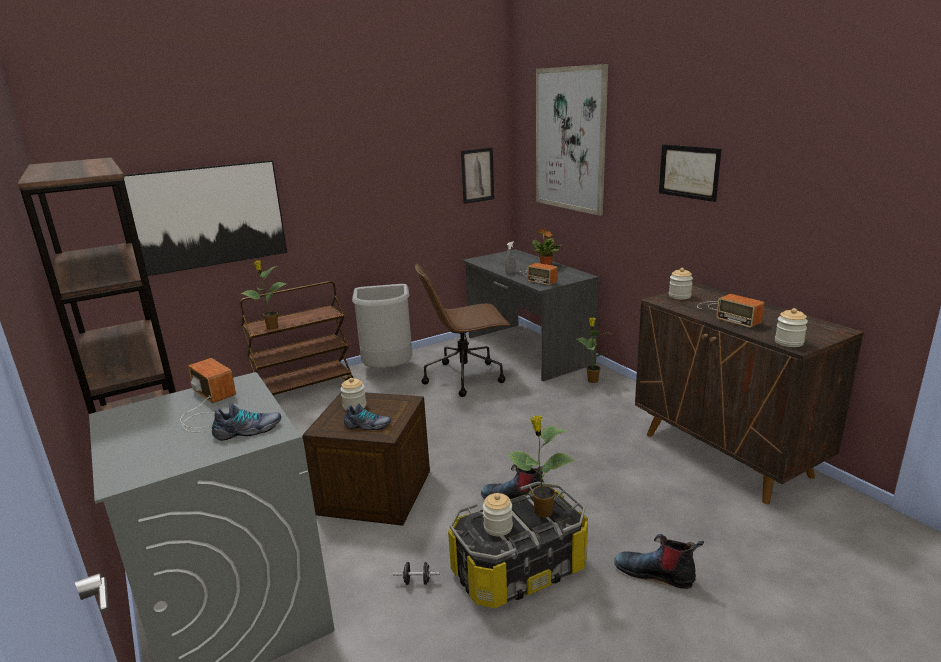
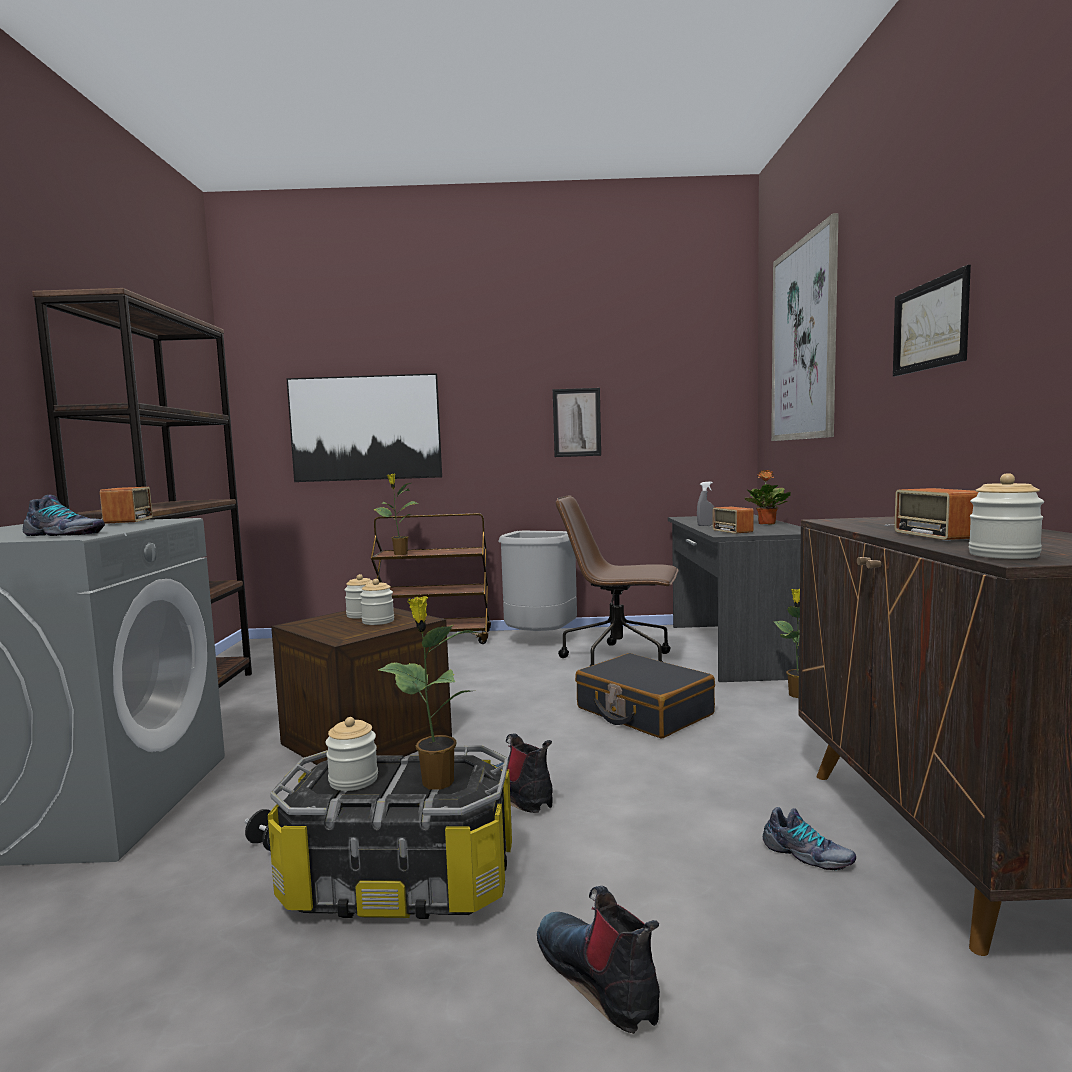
camera: 30 degrees right, 15 degrees down
shoe [344,404,391,430] -> shoe moved to [763,807,856,871]
picture [461,147,494,204] -> picture moved to [553,388,601,457]
jar [669,268,693,299] -> jar moved to [360,579,394,625]
none -> black suitcase [575,653,715,739]

